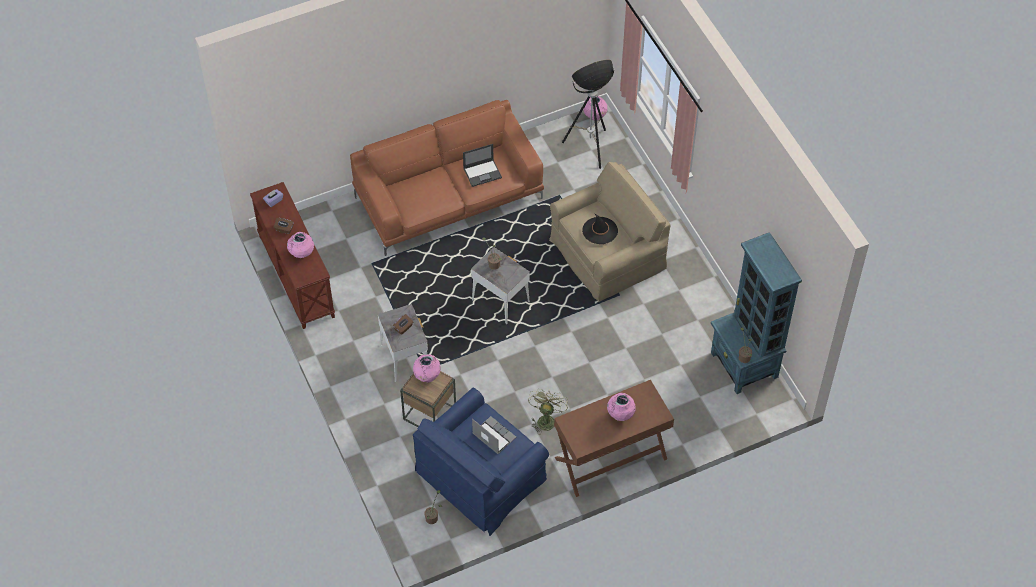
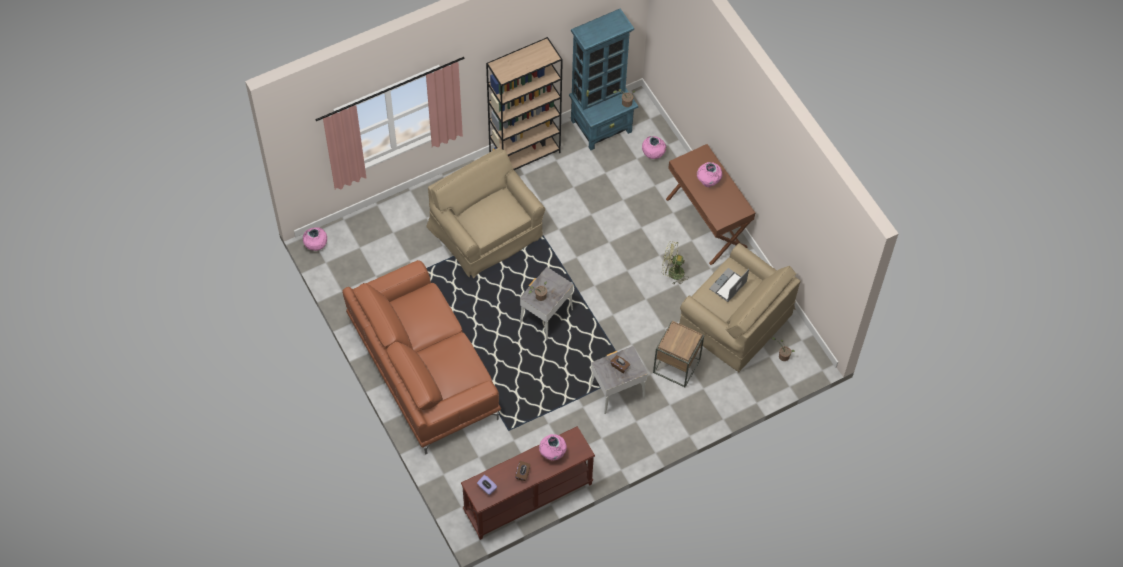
camera: 95 degrees left, 5 degrees up
pink vase [413,355,441,382] -> pink vase moved to [642,136,666,159]
blue armchair [413,388,549,536] -> beige armchair [679,243,801,372]
laptop [463,144,502,187] -> none
floor lamp [562,60,614,169] -> none
black hat [582,214,618,244] -> none
none -> beige bookcase [486,37,563,170]

